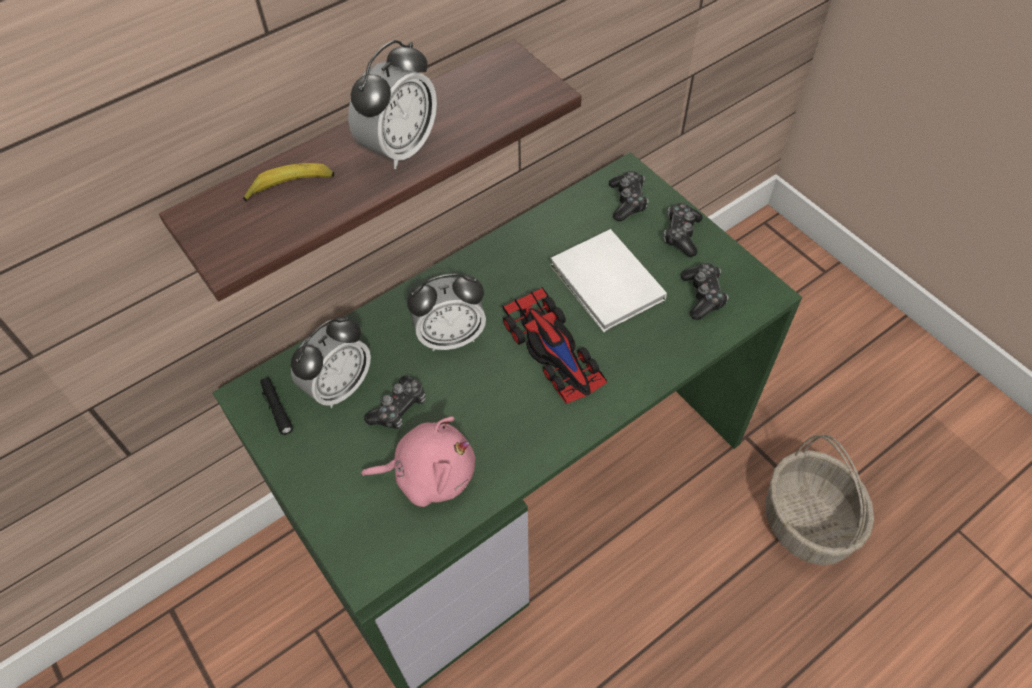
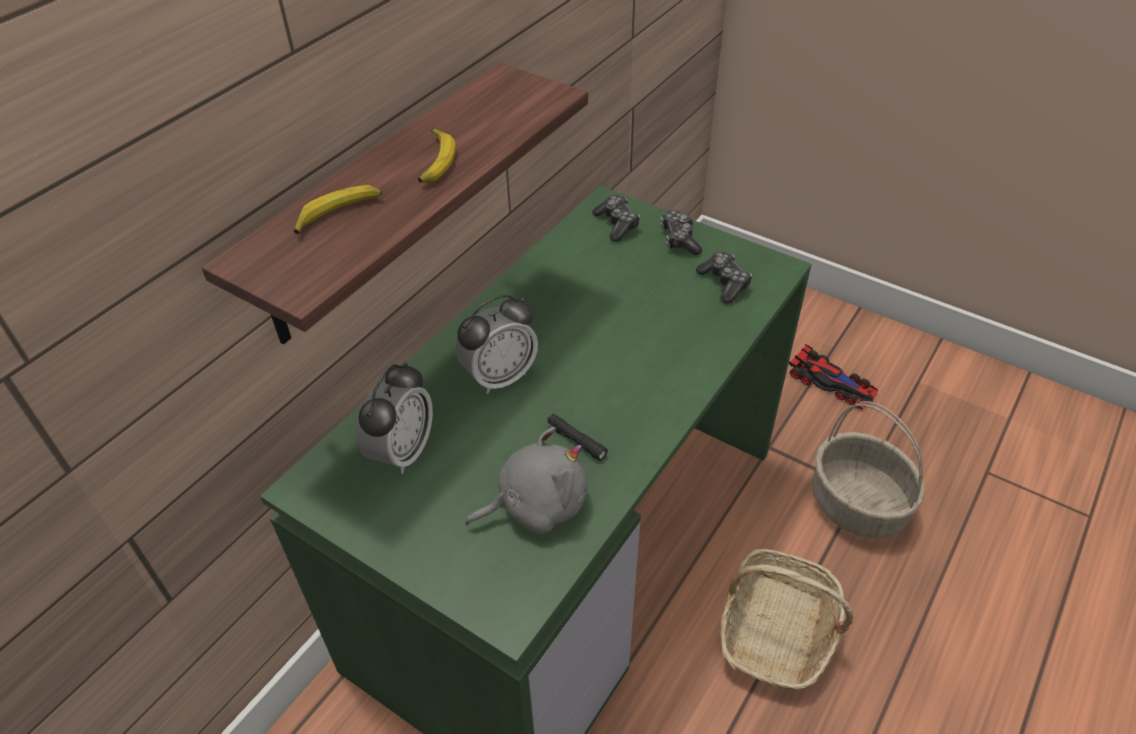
camera: 20 degrees left, 10 degrees down
black flashlight [260,377,293,435] -> black flashlight moved to [548,414,608,461]
alarm clock [348,40,437,169] -> banana [418,128,456,183]
pink plush toy [361,416,475,507] -> grey plush toy [465,427,588,534]
game controller [364,376,426,429] -> none
toy car [502,287,607,404] -> toy car moved to [789,344,878,410]
white book [550,229,667,332] -> none
none -> basket [721,549,854,690]

